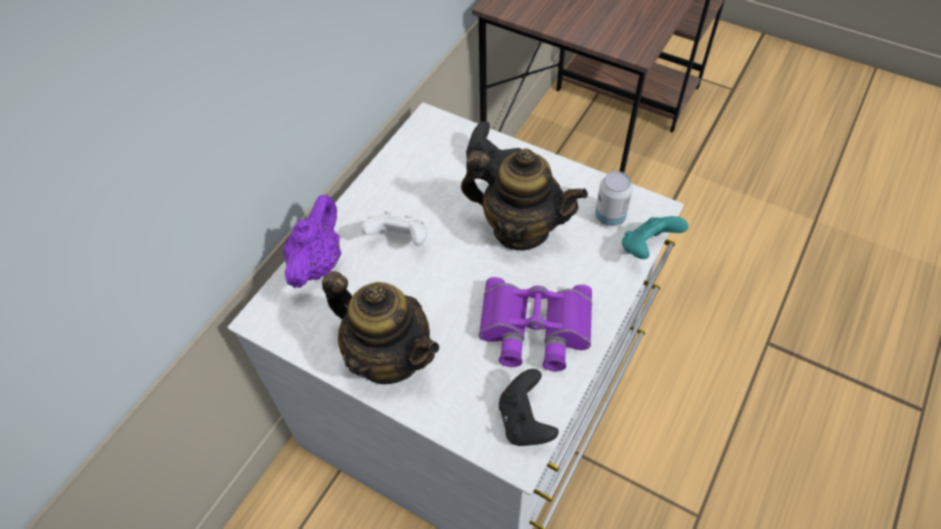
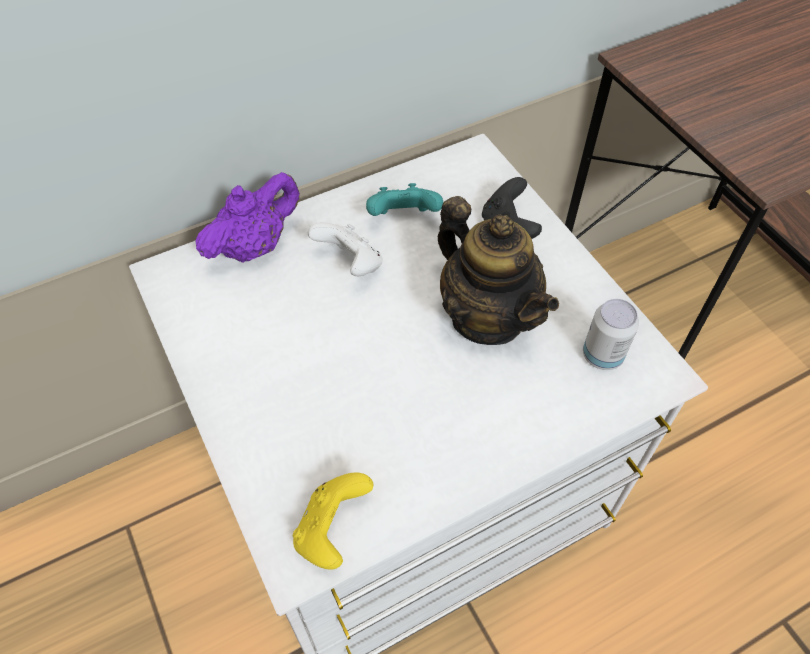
camera: 30 degrees right, 0 degrees up
teapot [322,271,439,384] -> none
purple binoculars [479,277,592,371] -> none
black game controller [499,369,559,446] -> yellow game controller [293,472,374,570]
turquoise game controller [622,216,688,259] -> turquoise game controller moved to [366,183,443,216]

